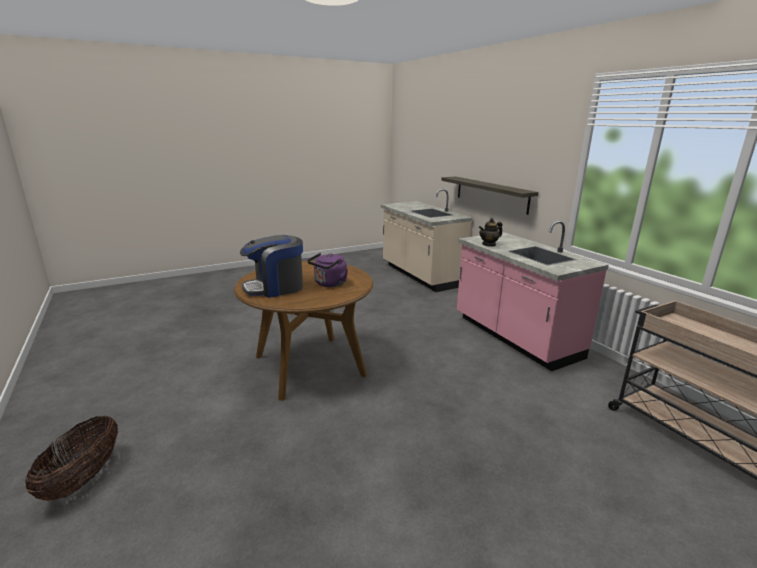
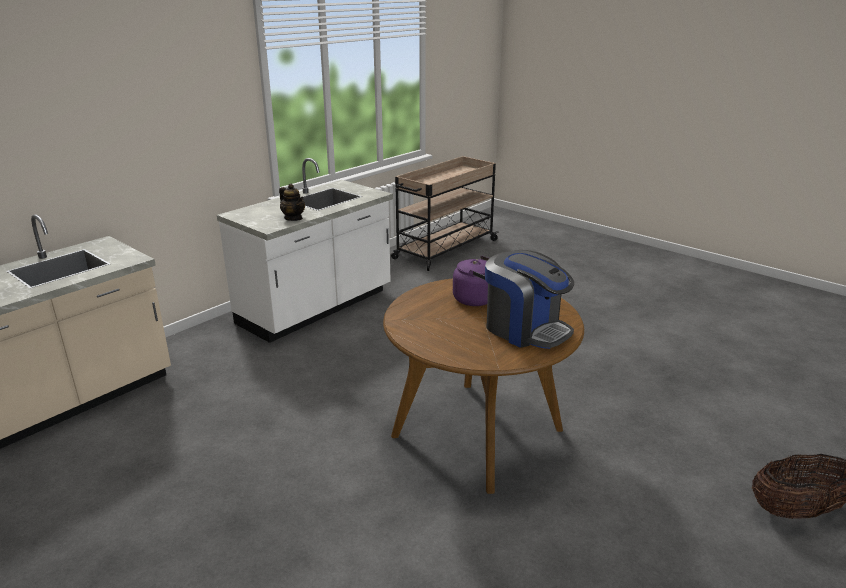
camera: 110 degrees left, 5 degrees up
shelf [441,177,539,215] -> none
pink counter [457,221,609,371] -> white counter [217,158,393,343]

